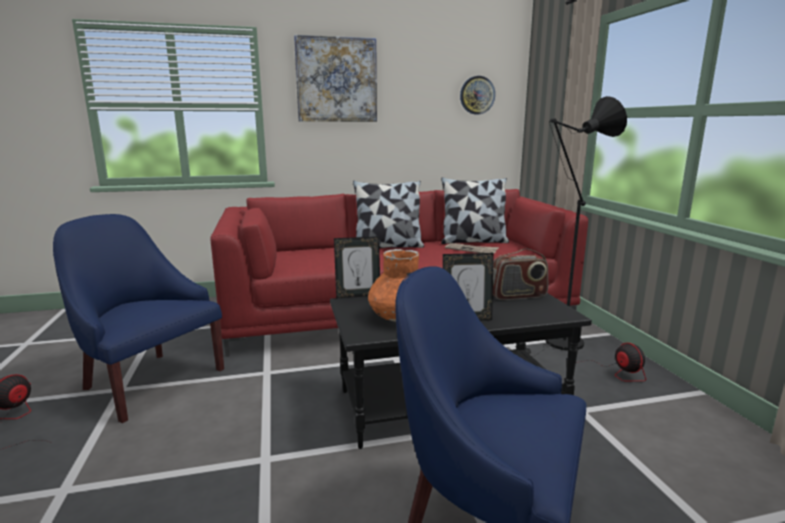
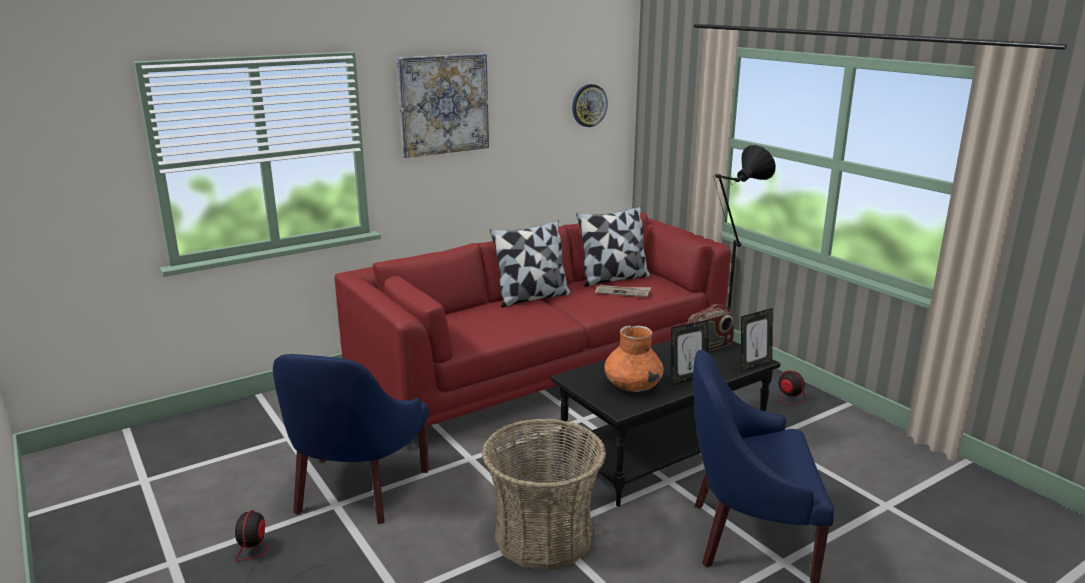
camera: 20 degrees left, 5 degrees up
blue armchair [53,214,224,423] -> blue armchair turned 90 degrees counterclockwise [273,354,429,524]
picture frame [334,236,380,298] -> picture frame moved to [741,308,773,372]
none -> basket [482,418,606,570]

